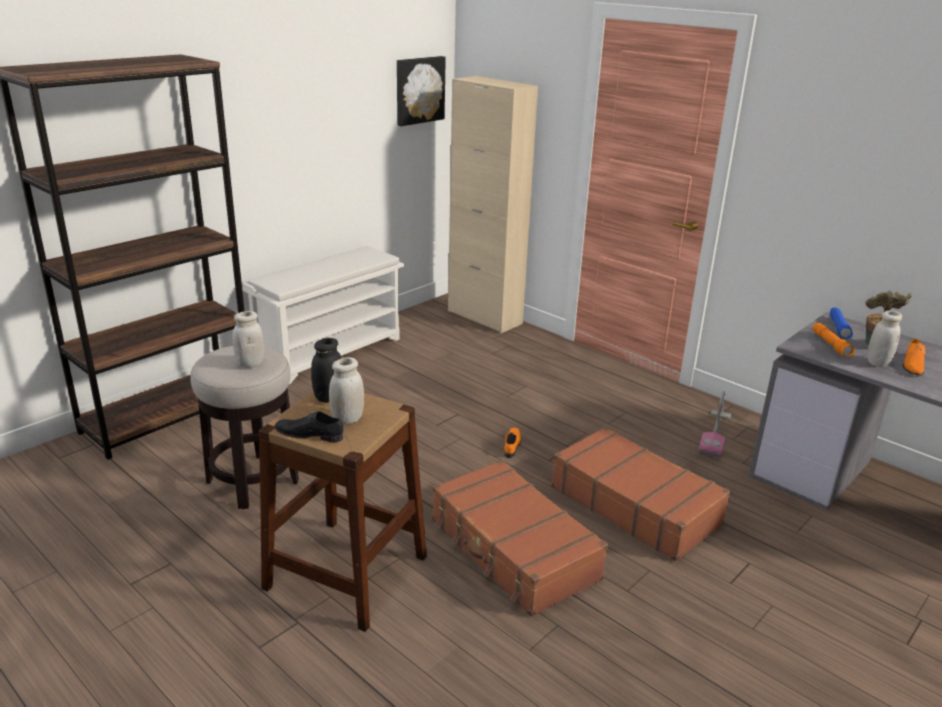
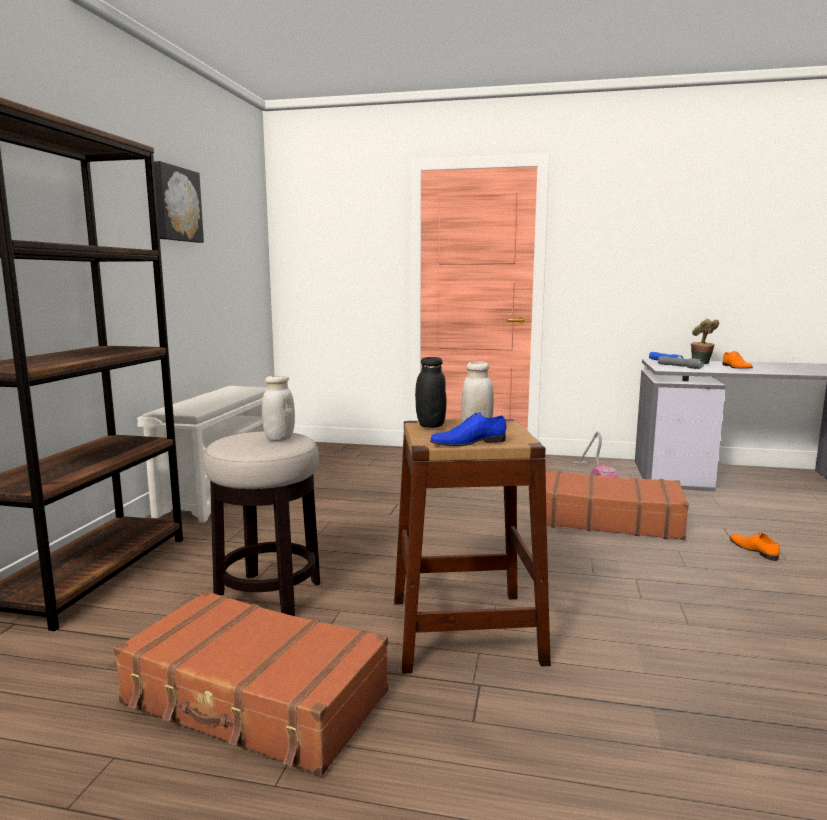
camera: 30 degrees left, 15 degrees down
black shoe [274,411,343,442] -> blue shoe [430,412,507,446]
picture [397,56,446,126] -> picture moved to [154,161,204,243]
brown suitcase [432,460,608,617] -> brown suitcase moved to [113,591,388,776]
beige cabinet [448,76,538,333] -> none
orange shoe [504,428,521,458] -> orange shoe moved to [730,533,780,561]
orange flashlight [813,323,855,357] -> grey flashlight [658,356,704,369]
white jar [868,311,902,367] -> none

